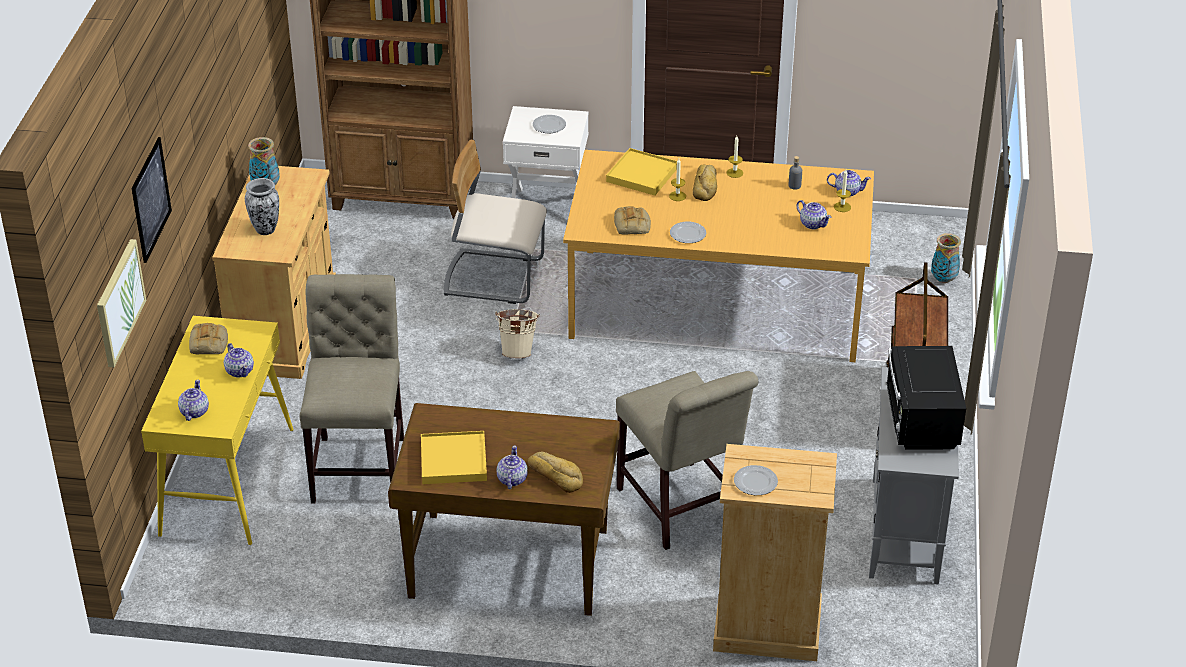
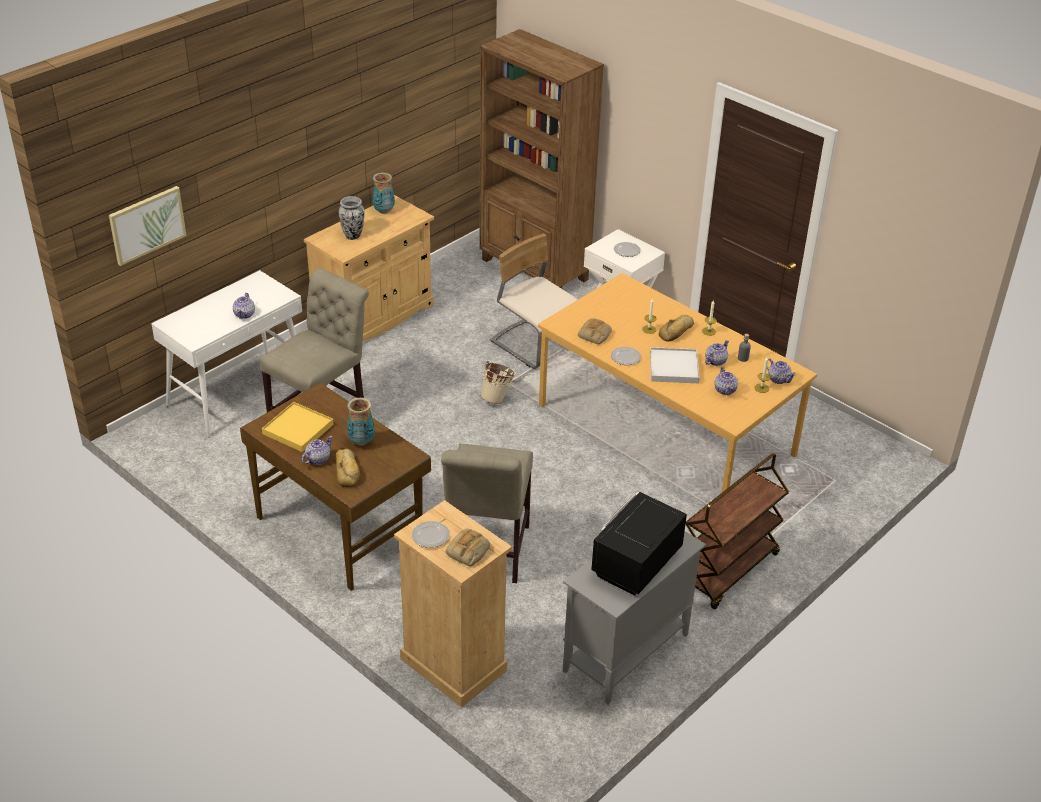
camera: 35 degrees right, 0 degrees up
picture [132,137,172,263] -> none
yellow console table [141,316,294,545] -> white console table [151,270,302,438]
teapot [178,380,209,421] -> teapot moved to [705,340,729,366]
bread [189,323,228,354] -> bread moved to [445,529,490,566]
yellow tray [606,148,677,196] -> none
vase [931,233,961,283] -> vase moved to [347,398,375,446]
none -> white tray [650,347,700,383]

